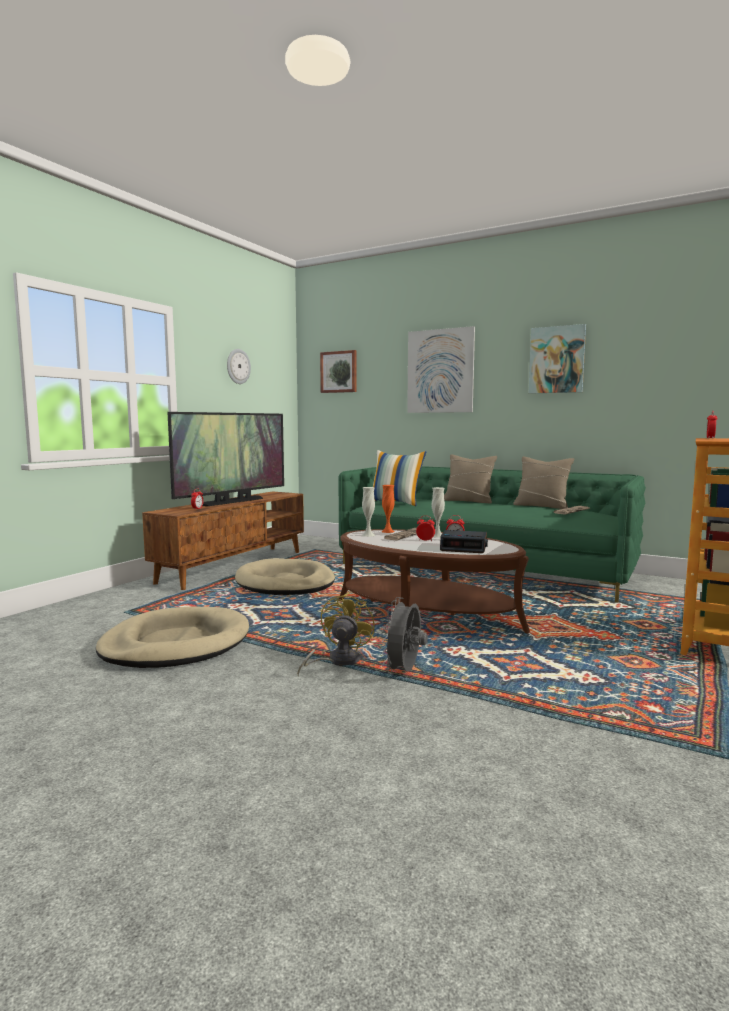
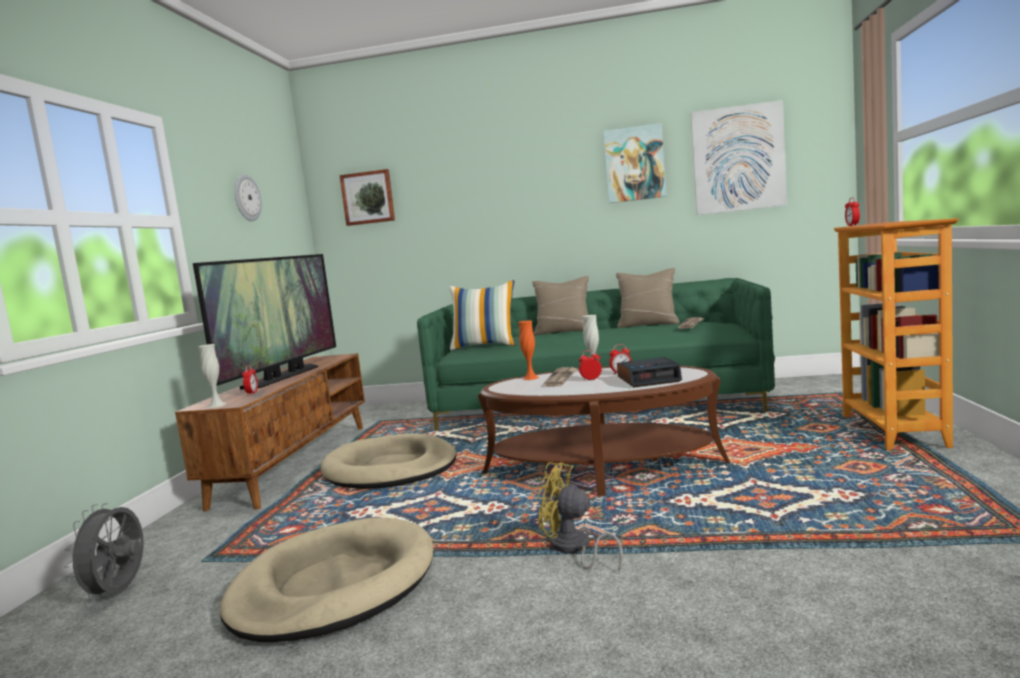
camera: 20 degrees left, 0 degrees up
yellow fan [297,593,375,676] -> yellow fan turned 60 degrees counterclockwise [537,462,623,571]
white vase [362,487,375,537] -> white vase moved to [198,344,226,408]
grey fan [382,597,428,674] -> grey fan moved to [64,503,144,601]
picture [407,326,475,413] -> picture moved to [691,100,787,215]

